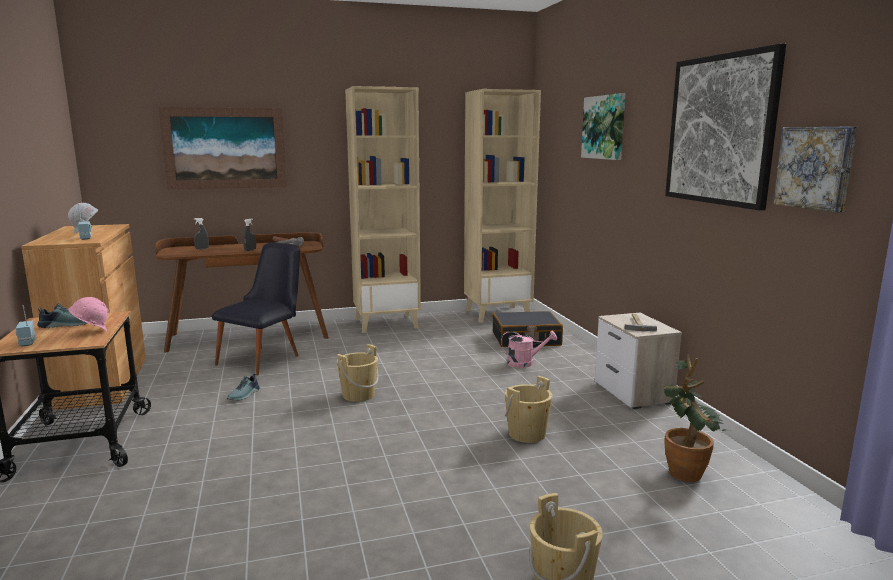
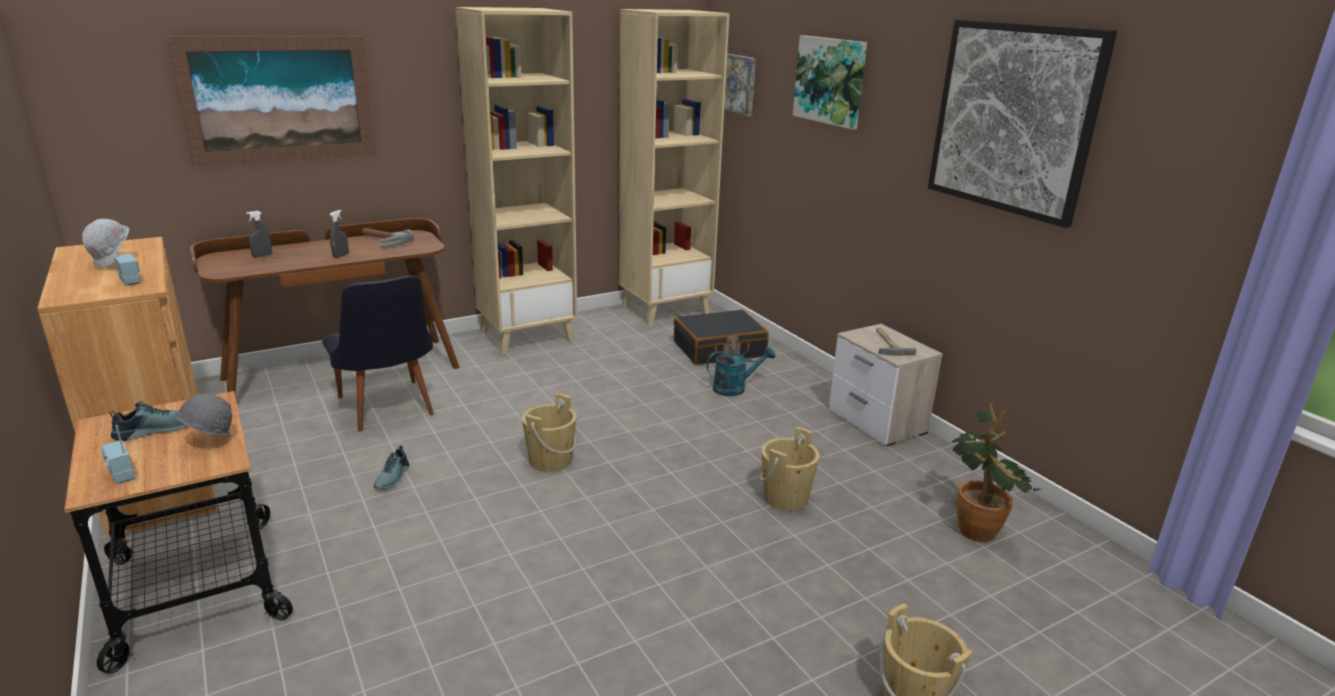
camera: 15 degrees left, 10 degrees up
pink hard hat [68,297,109,331] -> grey hard hat [174,393,232,438]
black chair [212,242,300,376] -> black chair turned 135 degrees clockwise [322,276,434,432]
pink watering can [501,331,557,368] -> turquoise watering can [707,346,775,396]
picture [773,126,857,212] -> picture moved to [724,54,756,117]

